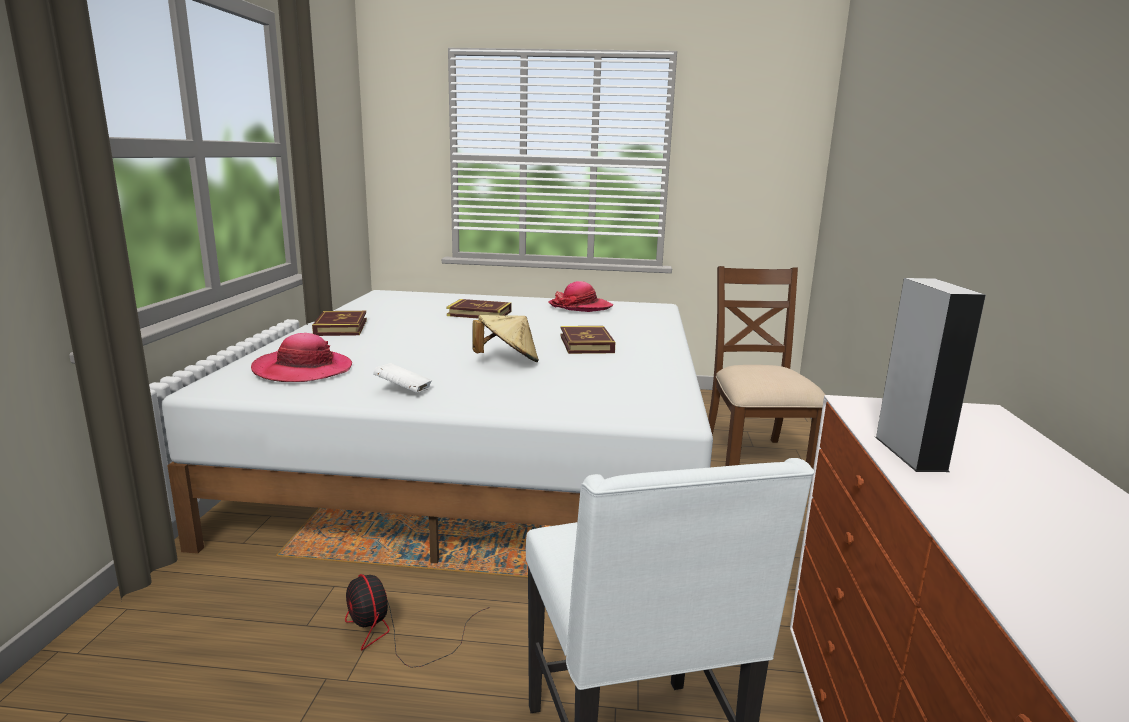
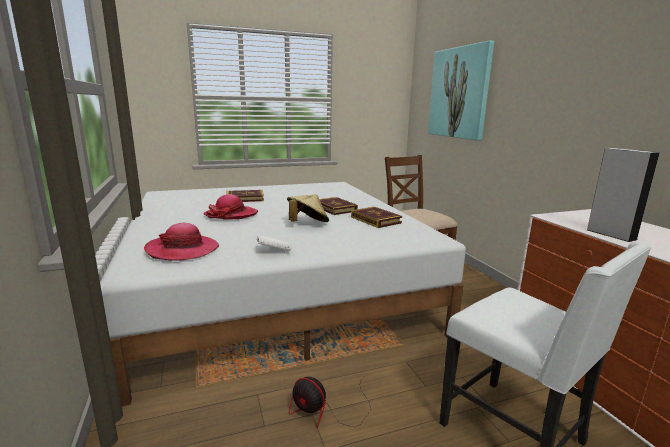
camera: 25 degrees left, 0 degrees up
book [312,311,367,336] -> book moved to [351,207,402,228]
hat [549,281,613,312] -> hat moved to [203,194,258,220]
none -> picture [428,40,494,140]

